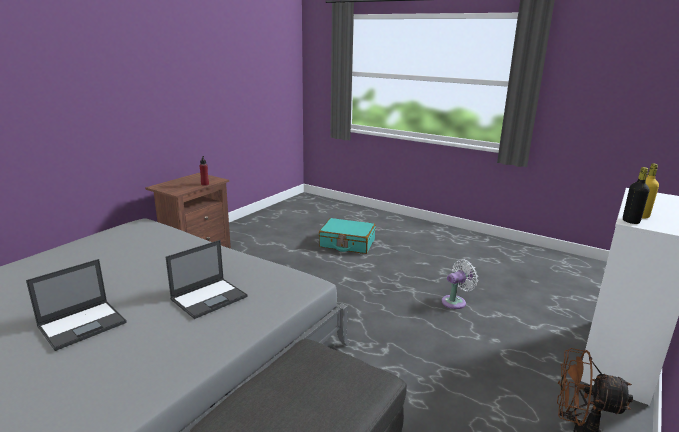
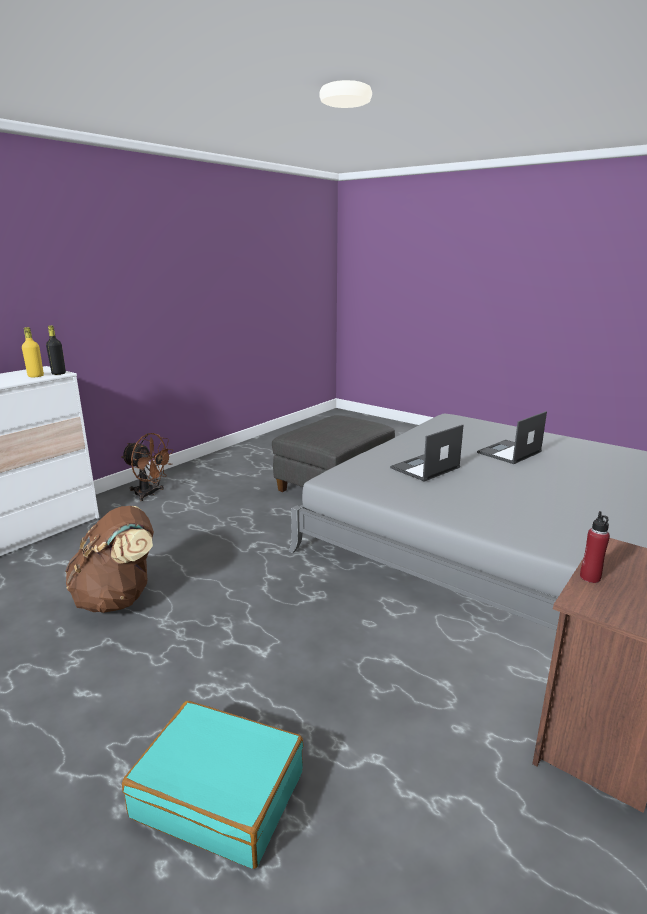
camera: 175 degrees left, 0 degrees up
white fan [442,259,478,309] -> brown backpack [65,506,154,613]

